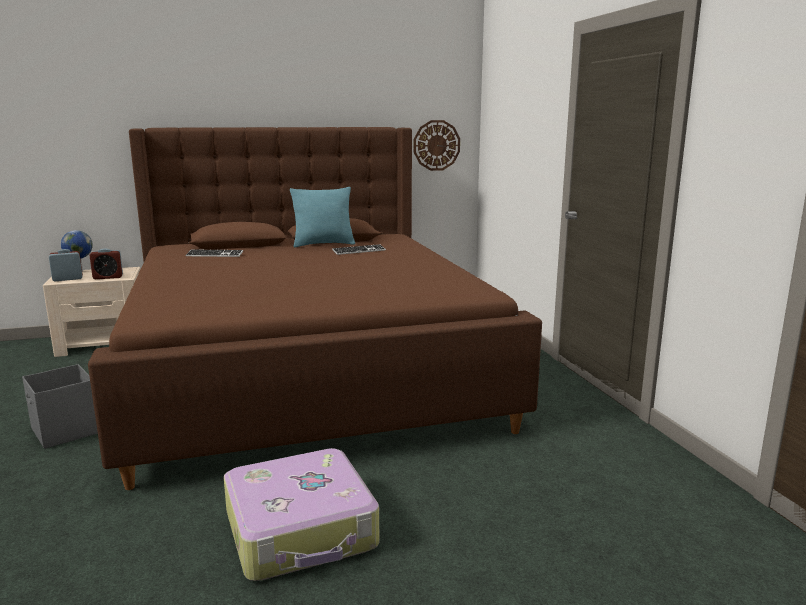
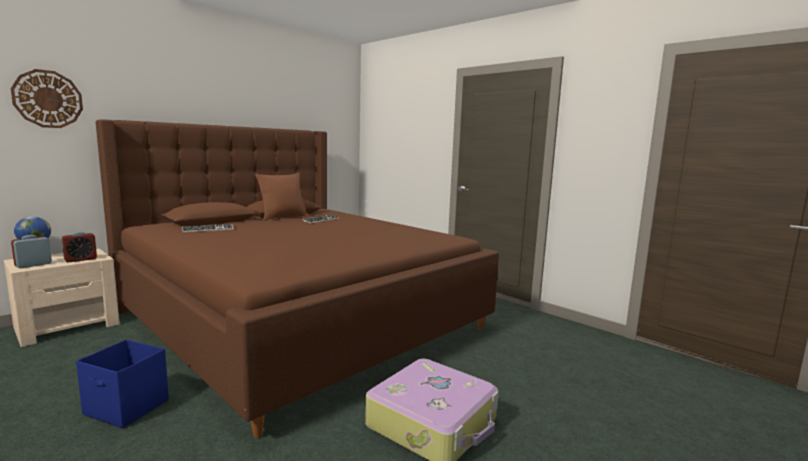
camera: 30 degrees left, 5 degrees down
grey storage box [22,364,98,449] -> blue storage box [76,339,169,428]
turquoise pillow [290,187,355,247] -> brown pillow [256,173,308,221]
wall clock [414,120,460,171] -> wall clock moved to [11,69,83,128]

